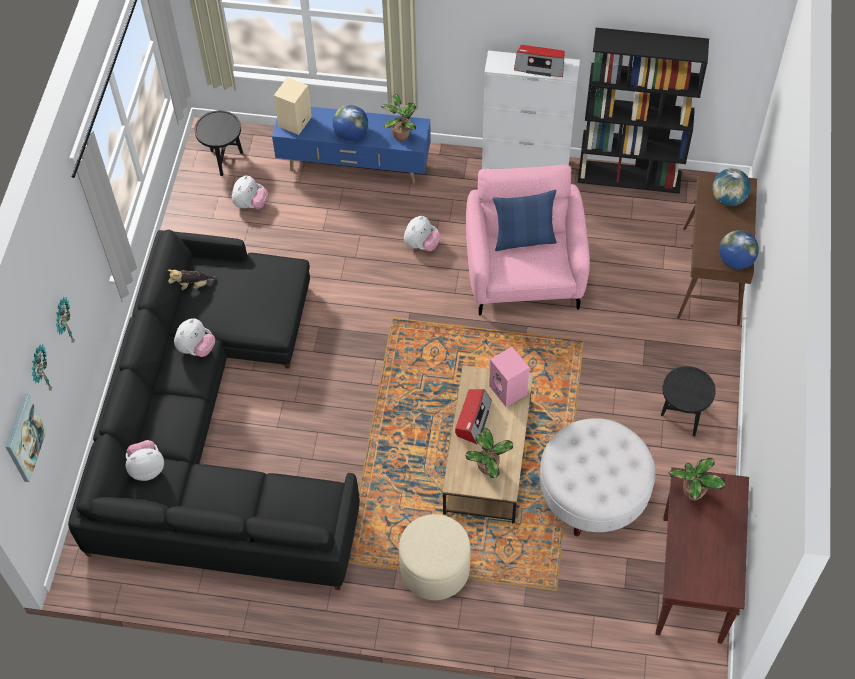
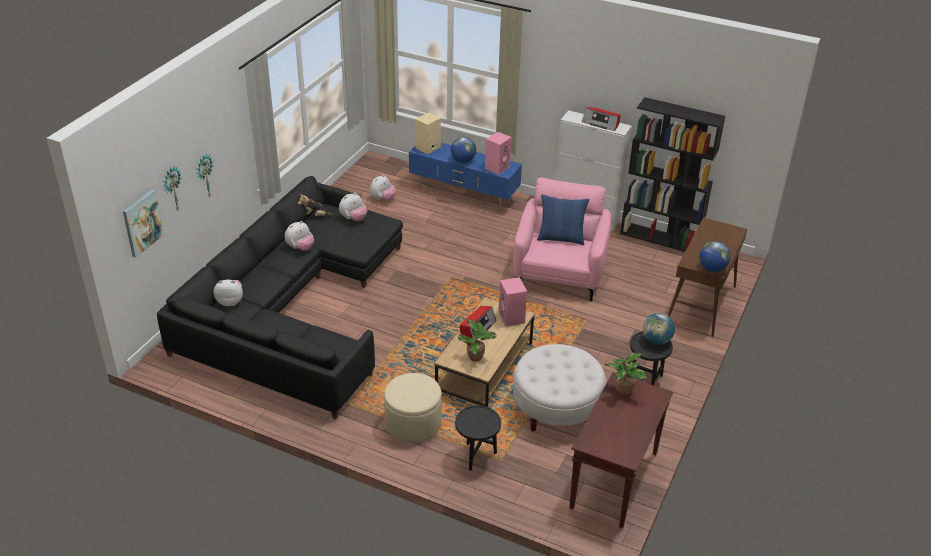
camera: 15 degrees right, 20 degrees down
black side table [194,110,243,176] -> black side table moved to [455,405,501,471]
potted plant [381,94,417,141] -> pink speaker [485,131,512,175]
plush toy [404,216,441,251] -> plush toy moved to [339,192,367,221]
globe [712,168,751,206] -> globe moved to [643,313,675,345]

